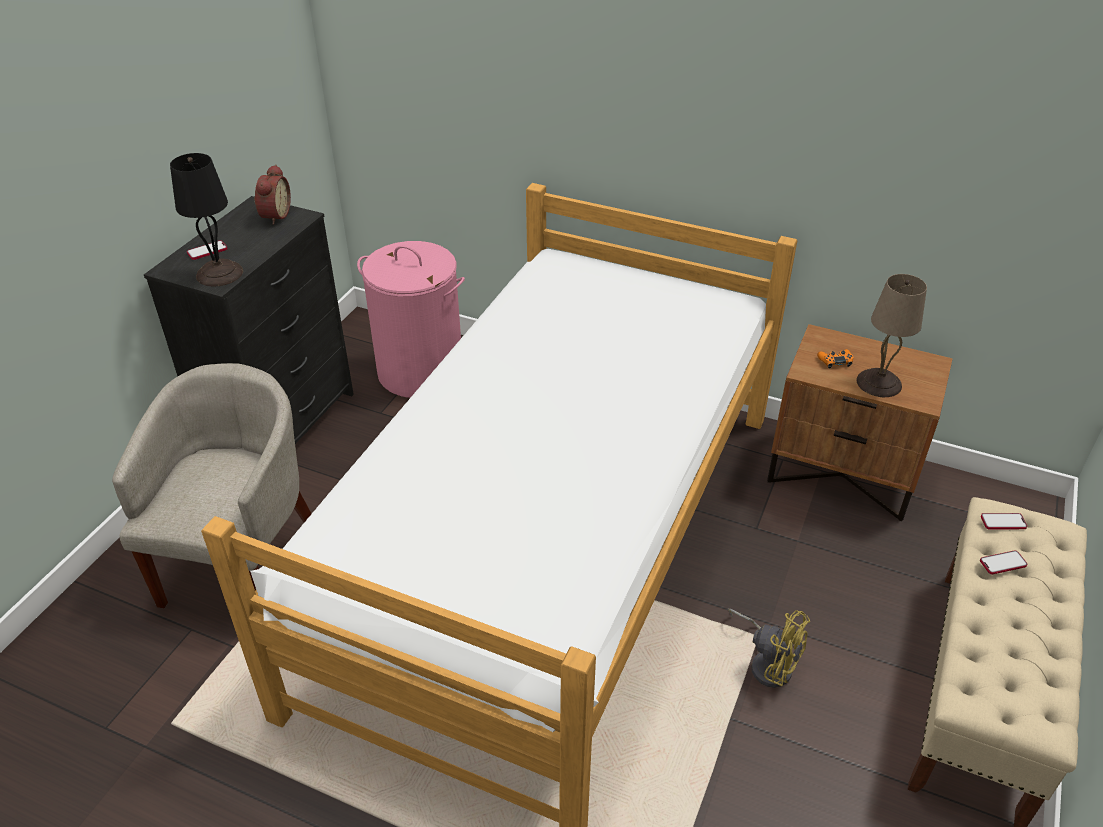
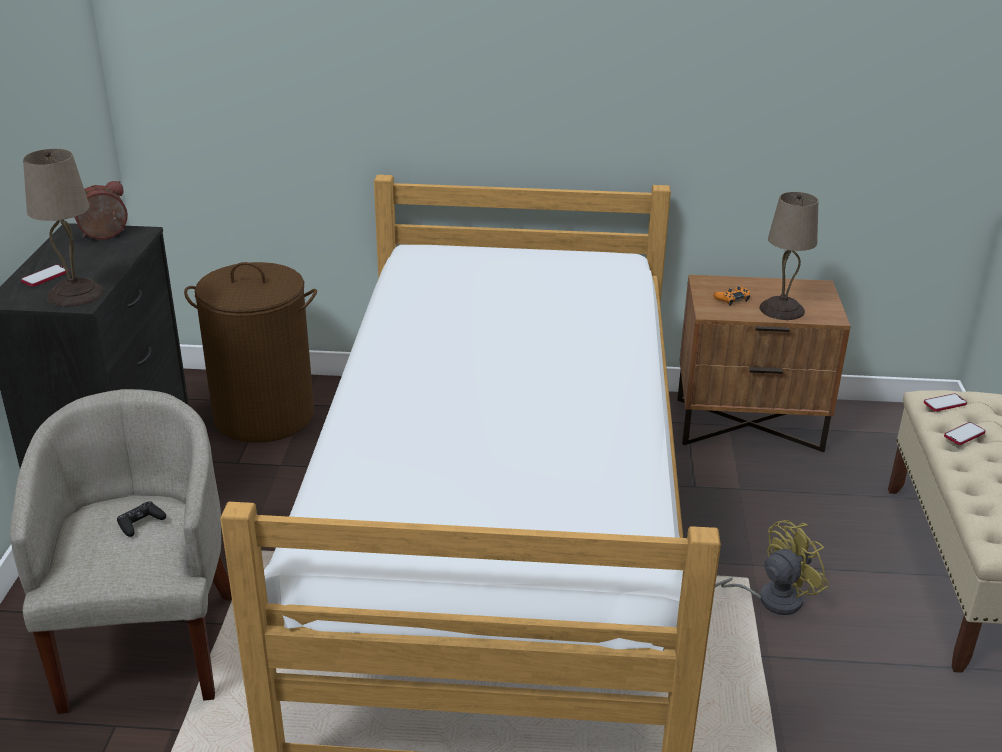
camera: 20 degrees left, 10 degrees down
black table lamp [170,153,243,286] -> beige table lamp [23,149,104,307]
alarm clock [254,164,291,225] -> alarm clock turned 105 degrees counterclockwise [74,181,128,240]
pink laundry basket [357,241,465,398] -> brown laundry basket [184,262,317,443]
yellow fan [728,609,810,688] -> yellow fan turned 45 degrees counterclockwise [715,520,829,615]
none -> black game controller [117,501,166,537]

